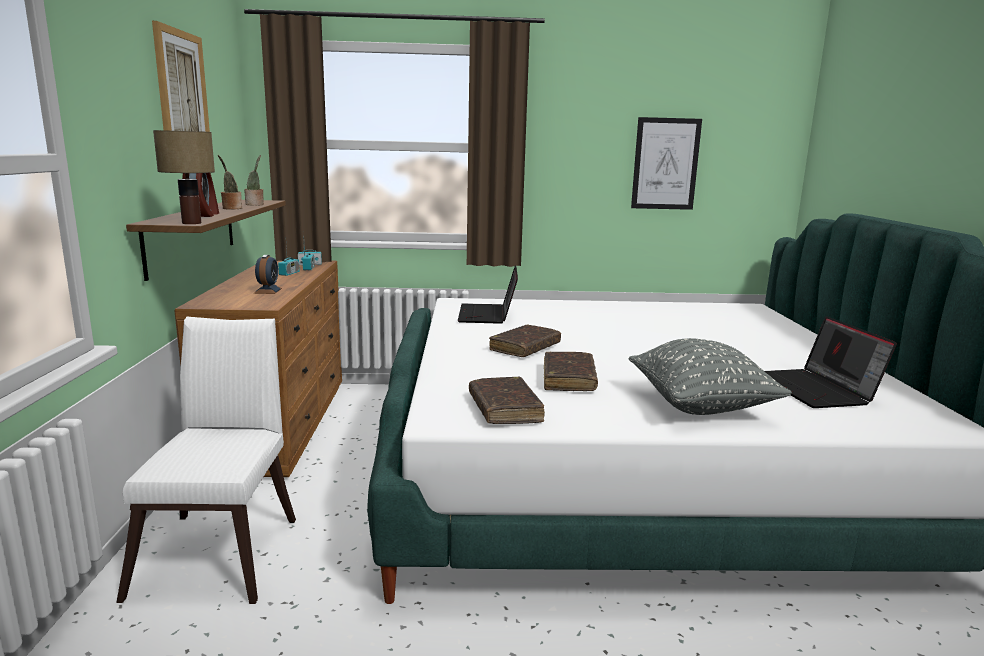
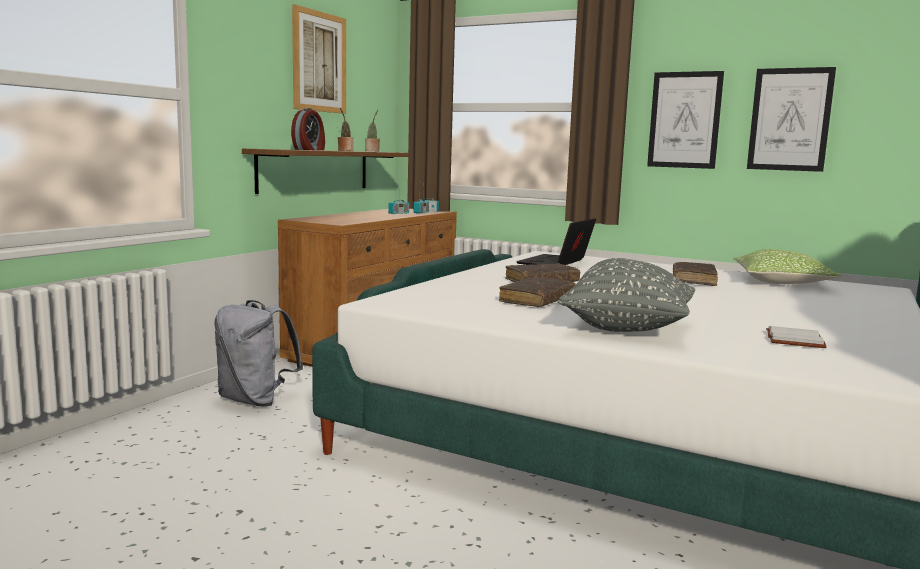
camera: 30 degrees right, 5 degrees down
white chair [116,317,296,604] -> grey backpack [214,300,303,406]
table lamp [153,130,215,224] -> none
alarm clock [254,255,282,294] -> none
brown book [469,377,545,424] -> brown book moved to [673,262,718,286]
laptop [765,316,897,408] -> white book [766,326,827,348]
none -> picture [647,71,724,169]
none -> pillow [733,249,842,284]

